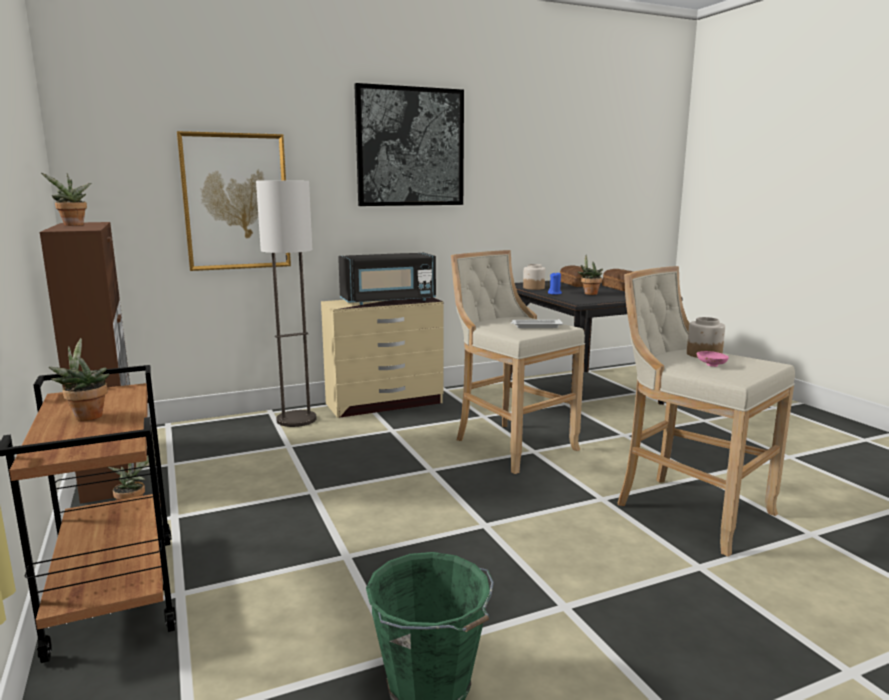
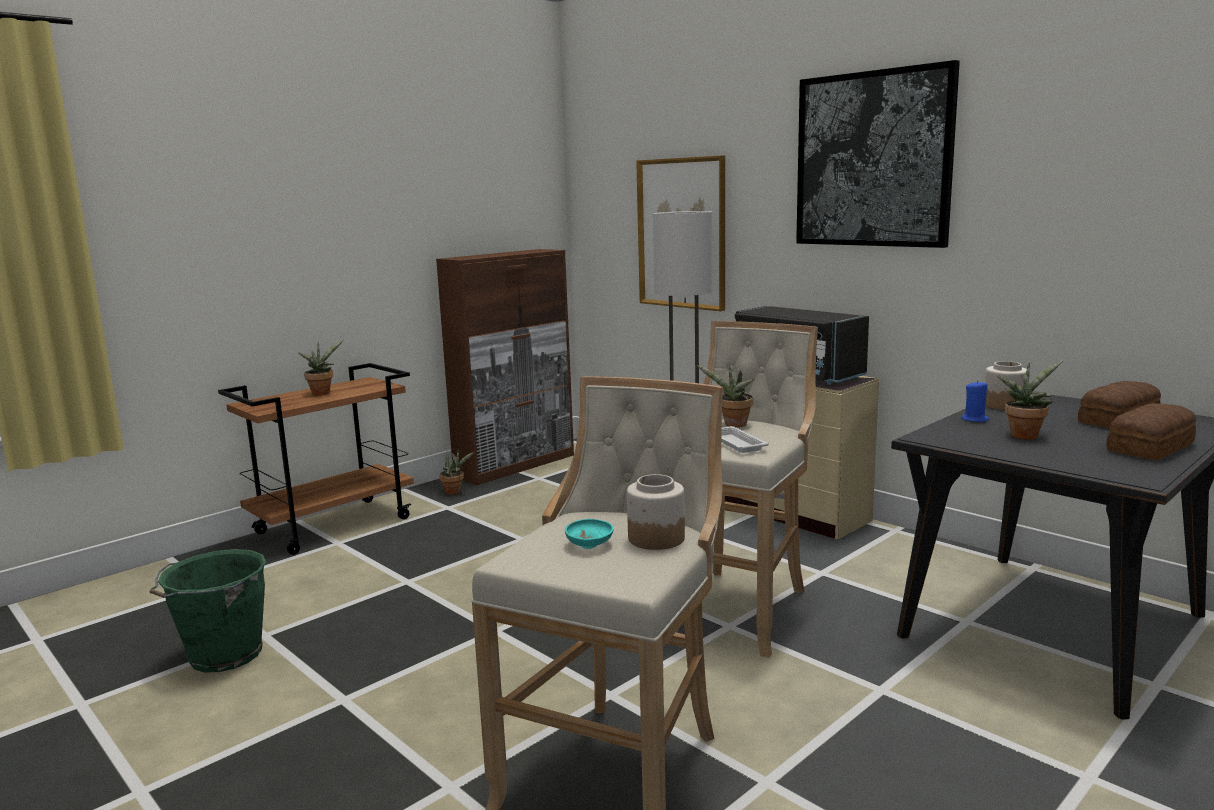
camera: 70 degrees right, 0 degrees up
potted plant [41,173,92,226] -> potted plant moved to [697,365,755,427]
pink bowl [697,351,729,367] -> turquoise bowl [565,519,614,549]

